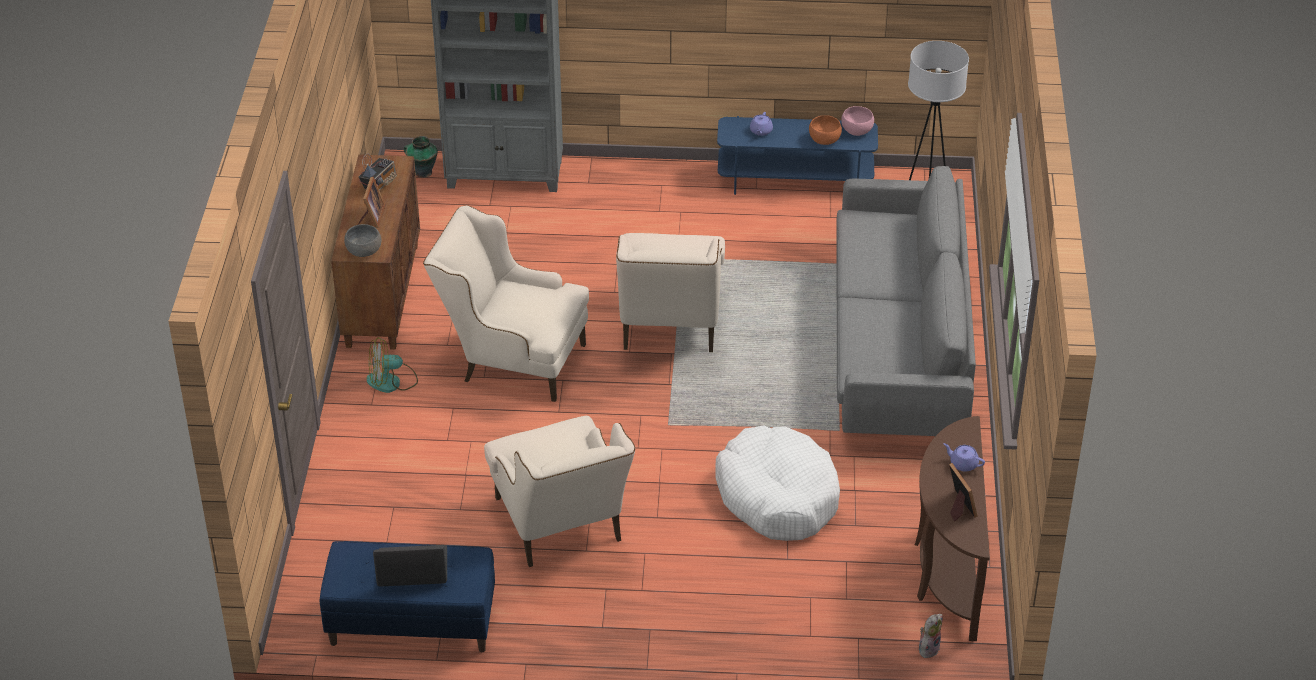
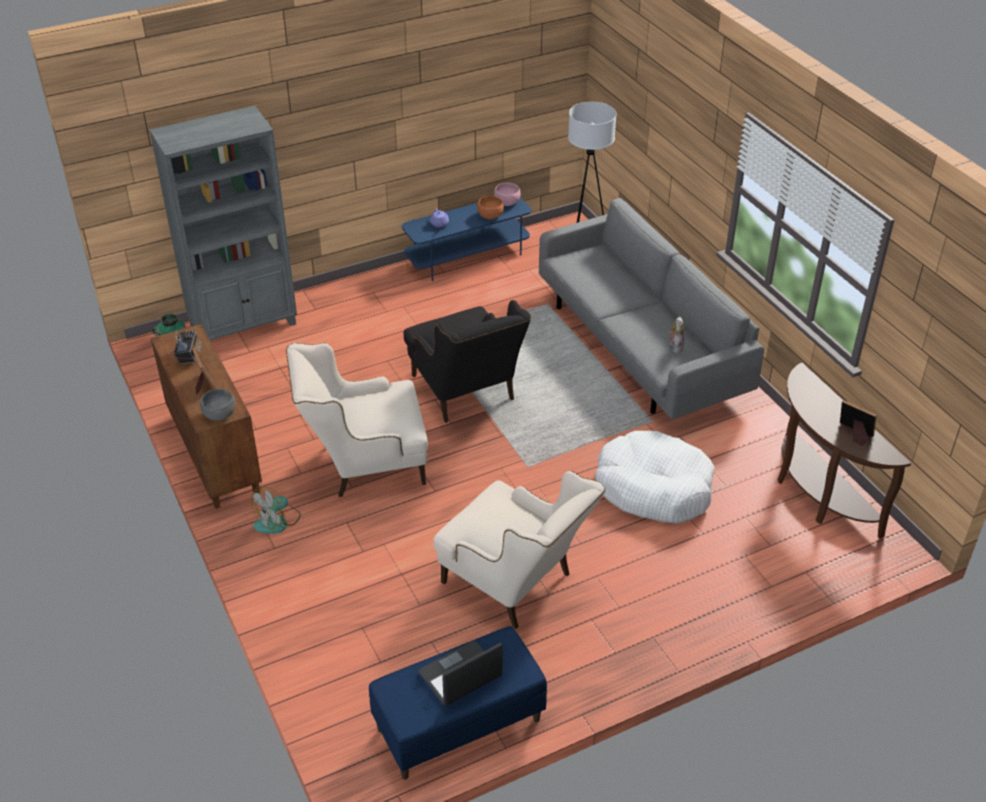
camera: 30 degrees left, 0 degrees up
beige armchair [616,233,725,352] -> black armchair [404,300,531,423]
plush toy [919,614,943,658] -> plush toy moved to [668,316,684,354]
purple teapot [943,443,985,471] -> none

